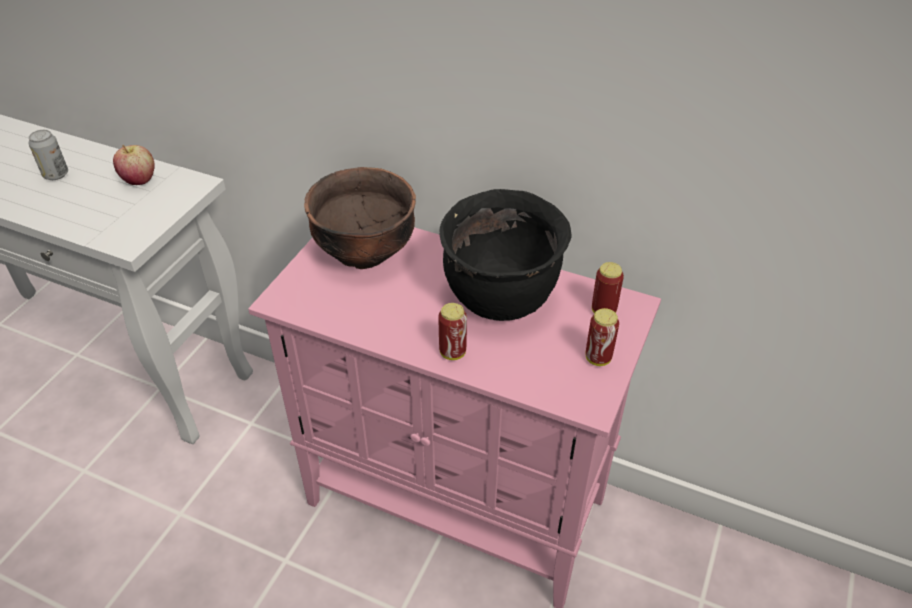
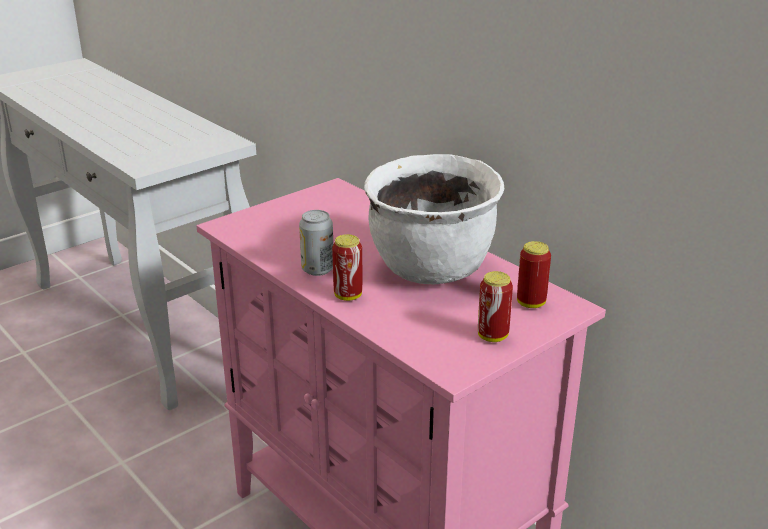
camera: 25 degrees right, 15 degrees down
can [28,130,68,180] -> can moved to [299,210,333,276]
apple [113,145,155,185] -> none
brown bowl [304,167,416,269] -> none
black cooking pot [440,189,572,321] -> white cooking pot [364,154,504,284]

